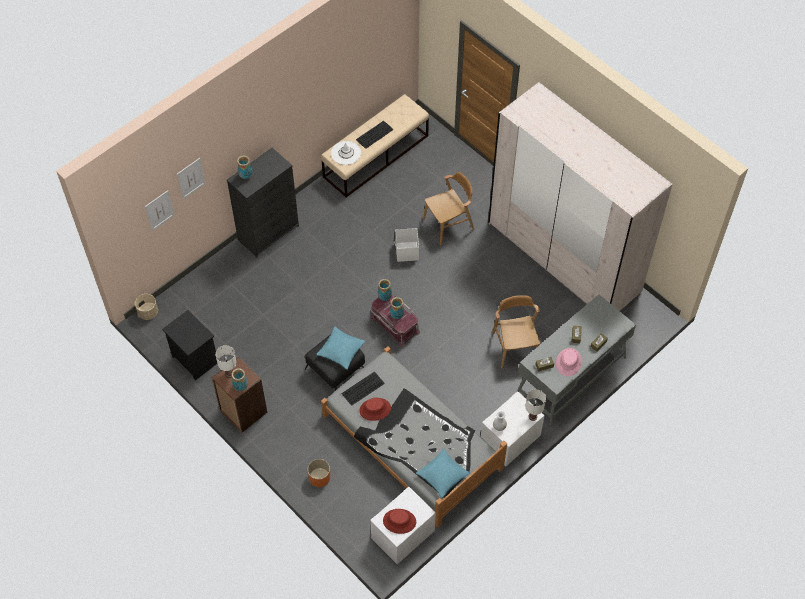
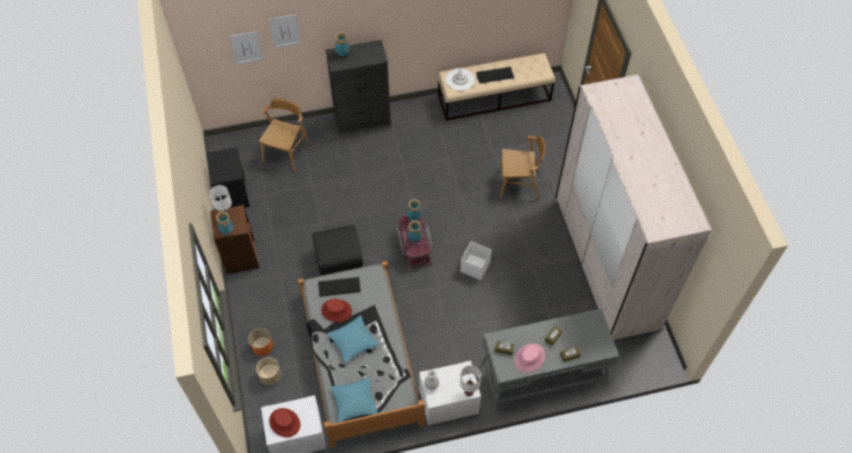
camera: 30 degrees right, 0 degrees up
beige planter [135,294,158,320] -> beige planter moved to [256,357,281,385]
turquoise pillow [316,327,365,369] -> turquoise pillow moved to [327,315,379,363]
white storage box [395,228,419,262] -> white storage box moved to [460,241,492,280]
brown chair [493,295,540,369] -> brown chair moved to [259,98,310,172]

